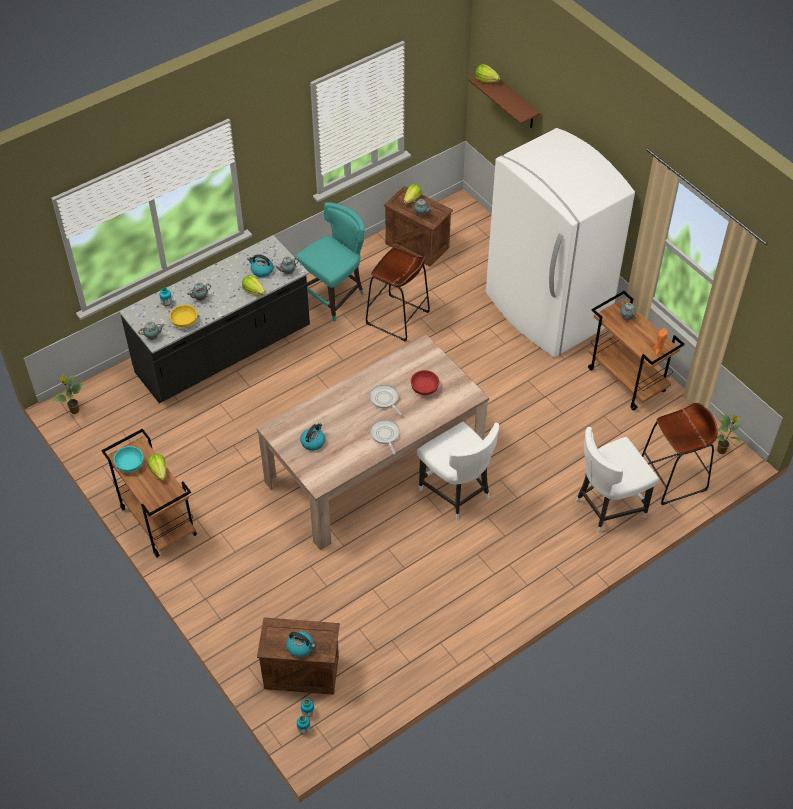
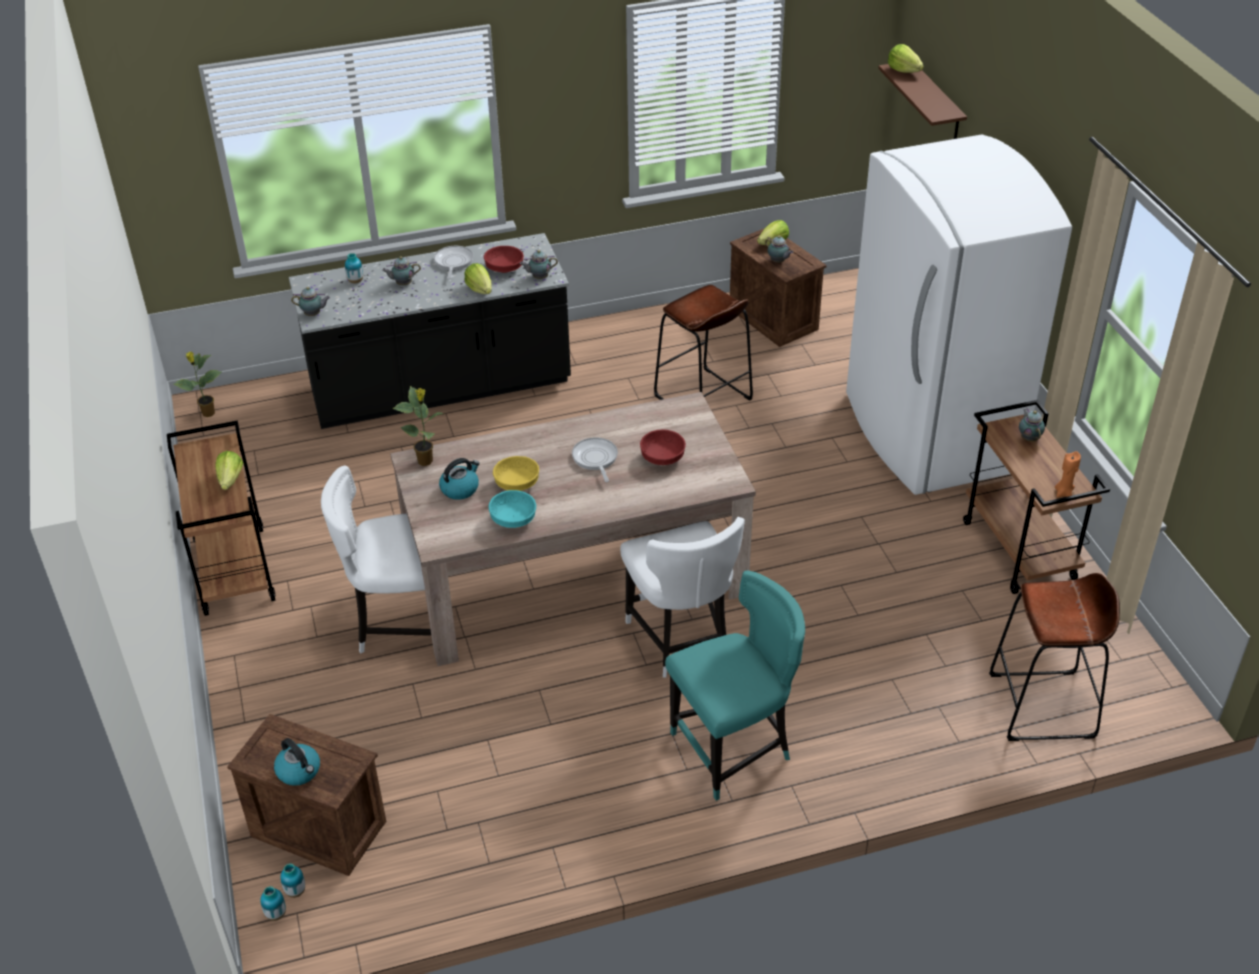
camera: 20 degrees right, 10 degrees down
turquoise bowl [113,446,144,472] -> turquoise bowl moved to [488,490,536,528]
yellow bowl [170,305,197,328] -> yellow bowl moved to [493,456,539,491]
kettle [247,254,273,277] -> red bowl [484,246,524,273]
turquoise chair [295,202,364,322] -> turquoise chair moved to [665,570,805,801]
frying pan [370,419,400,455] -> frying pan moved to [434,246,473,279]
white chair [575,427,659,533] -> white chair moved to [321,466,431,654]
potted plant [717,414,742,454] -> potted plant moved to [392,386,443,466]

